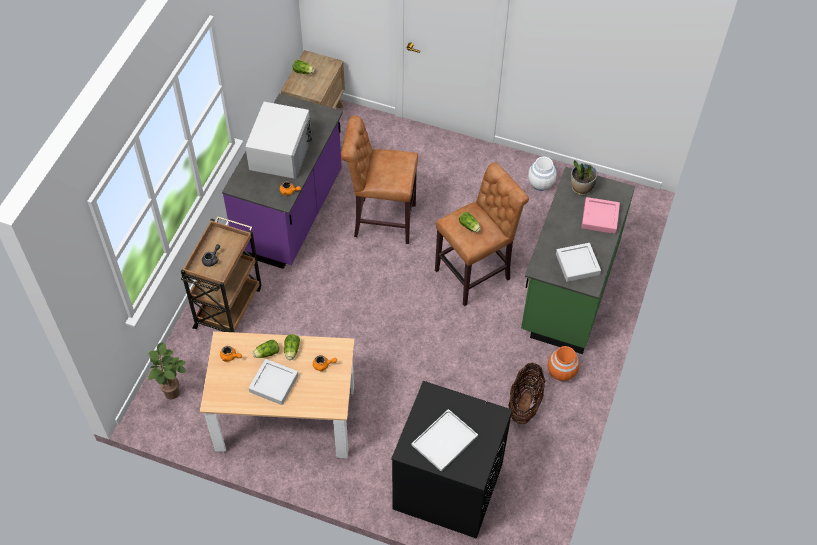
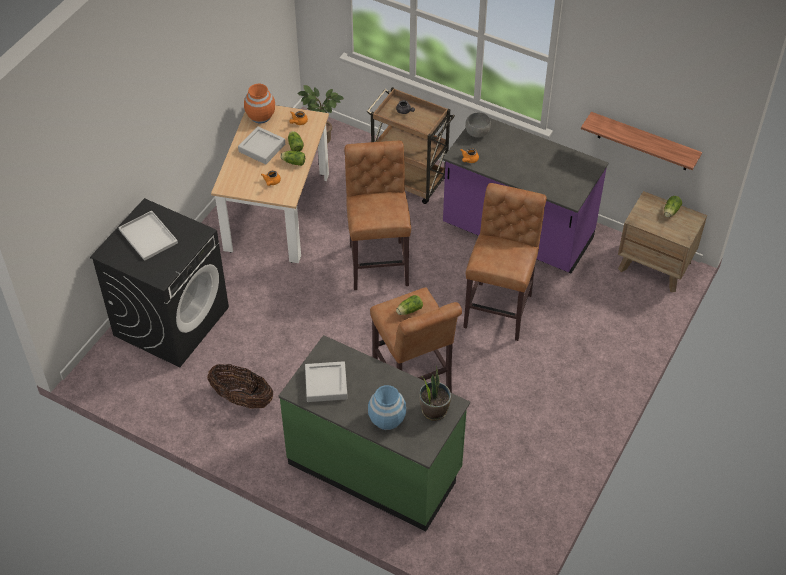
camera: 100 degrees right, 5 degrees down
white microwave [245,102,313,179] -> none
white vase [528,157,557,191] -> none
orange vase [548,346,580,381] -> orange vase moved to [244,84,275,123]
pink tray [581,197,620,234] -> blue vase [368,385,406,430]
none -> brown stool [344,141,411,290]
none -> grey bowl [465,112,491,138]
none -> shelf [581,112,702,170]

